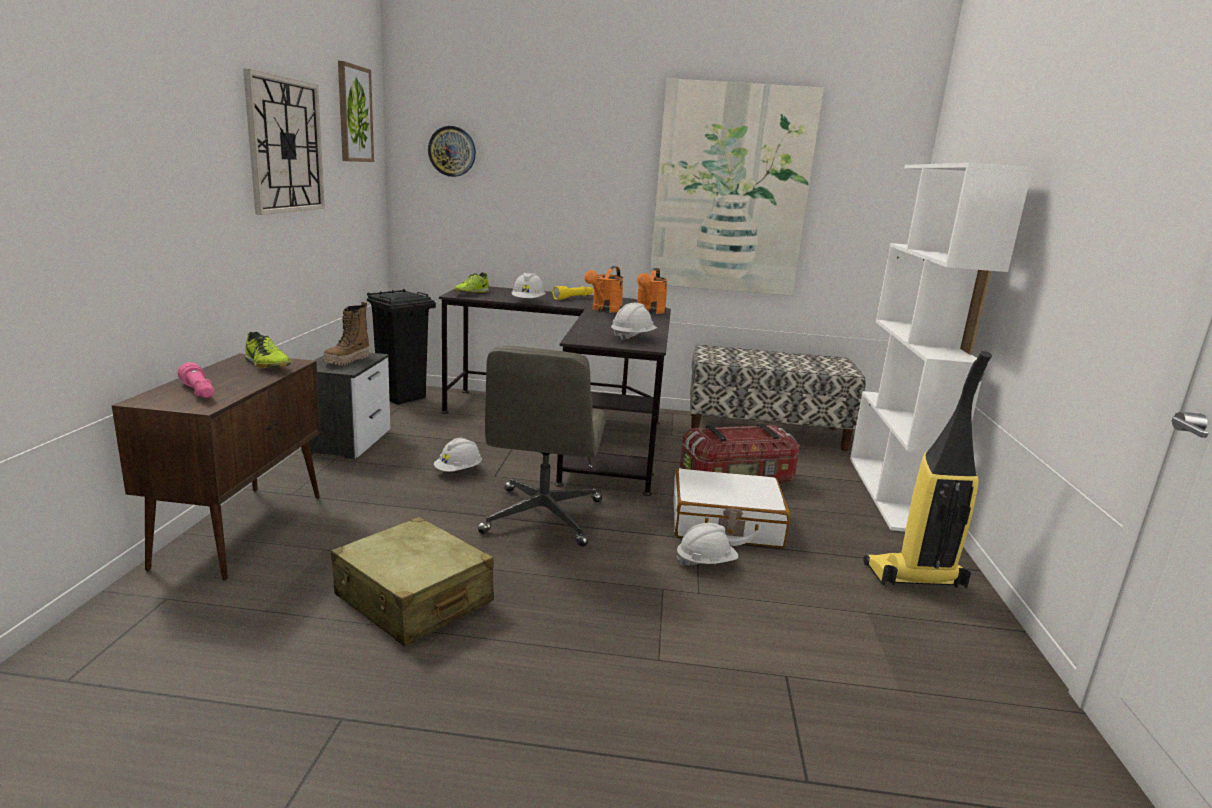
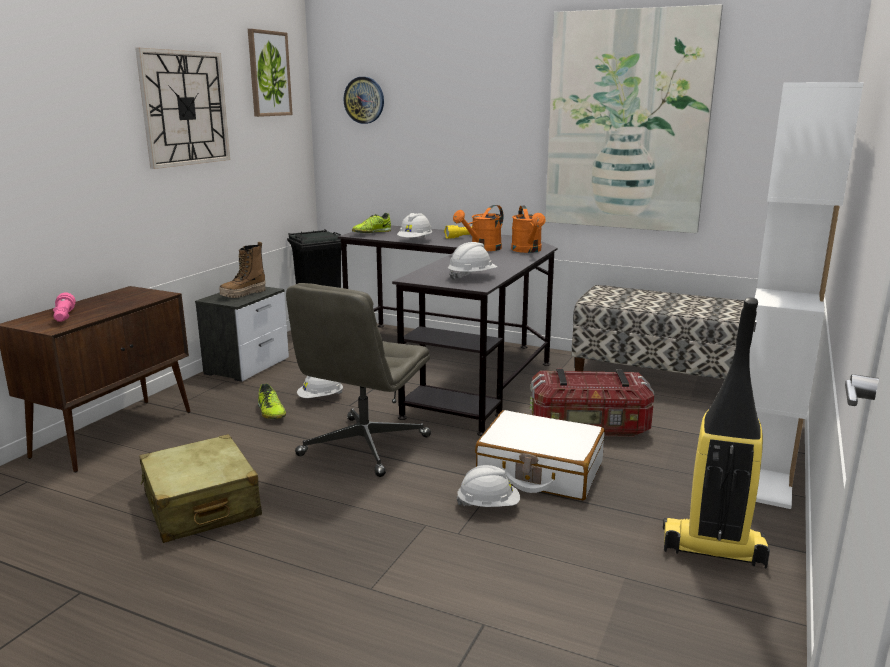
camera: 20 degrees right, 0 degrees up
shoe [245,332,291,368] -> shoe moved to [258,383,286,419]
orange watering can [637,268,668,314] -> orange watering can turned 45 degrees counterclockwise [511,206,546,253]

